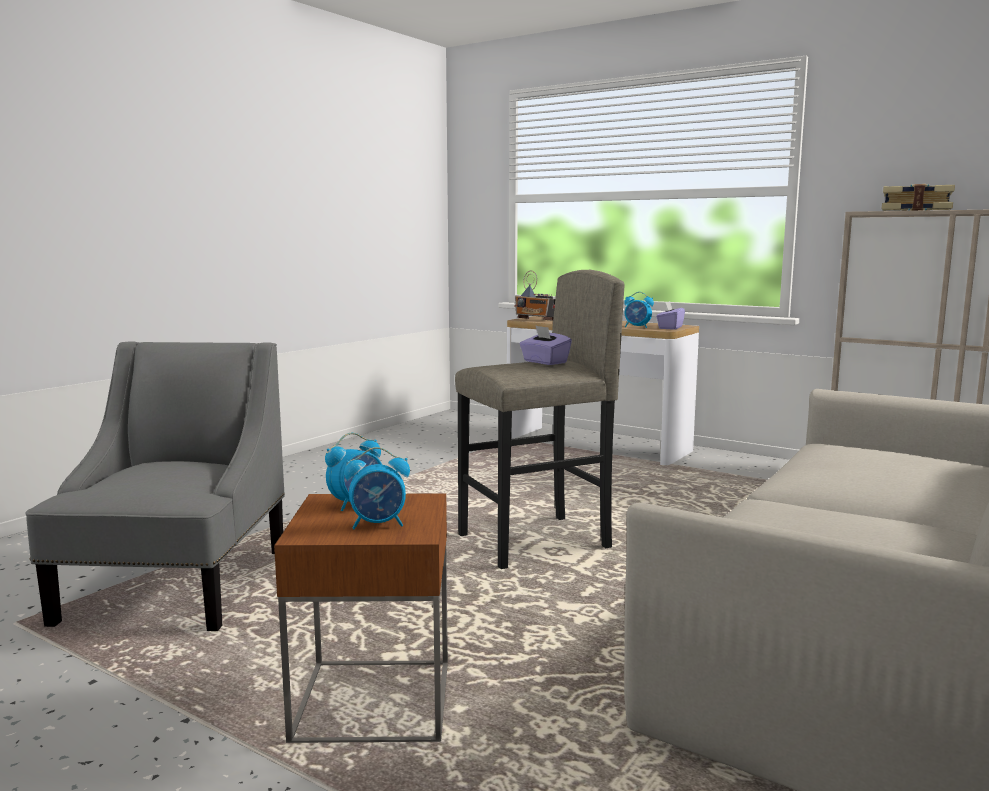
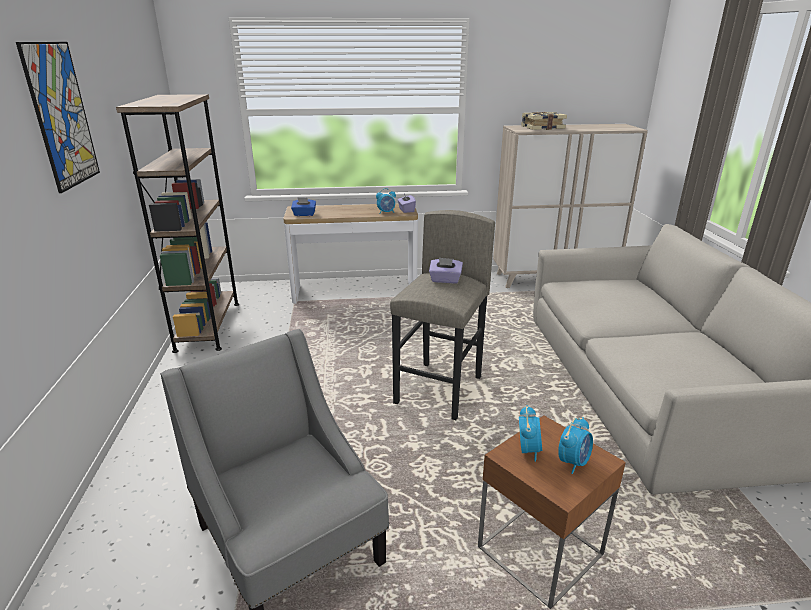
camera: 40 degrees left, 15 degrees up
radio [515,271,555,321] -> blue tissue box [291,197,316,216]
none -> picture [16,42,100,193]
none -> brown bookcase [116,94,239,353]

